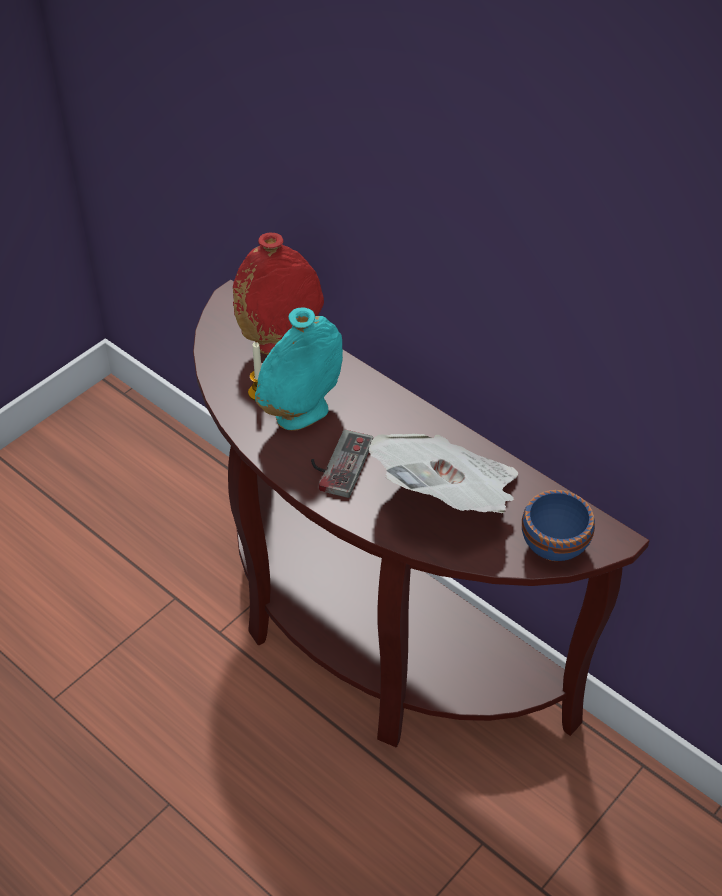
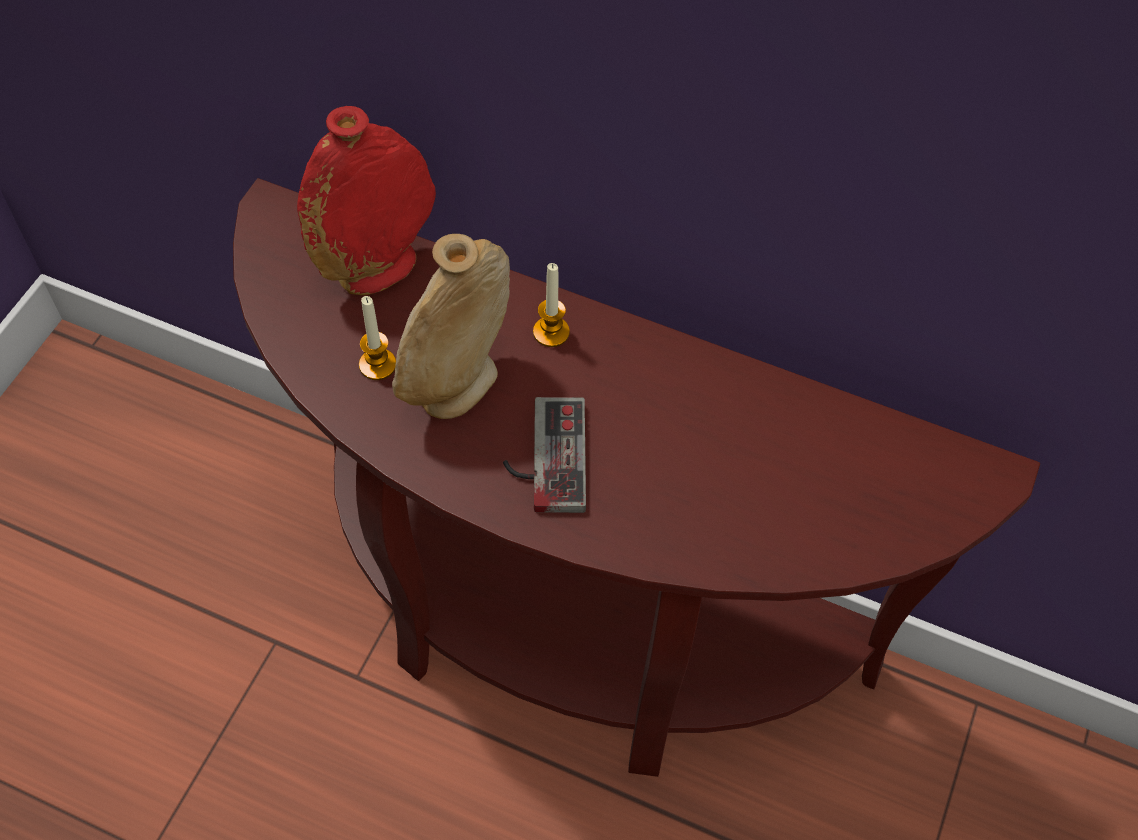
camera: 20 degrees left, 10 degrees up
turquoise vase [255,307,343,431] -> beige vase [392,234,510,419]
newspaper [369,434,519,514] -> none
blue bowl [522,490,595,561] -> none
none -> candle [533,263,570,347]

